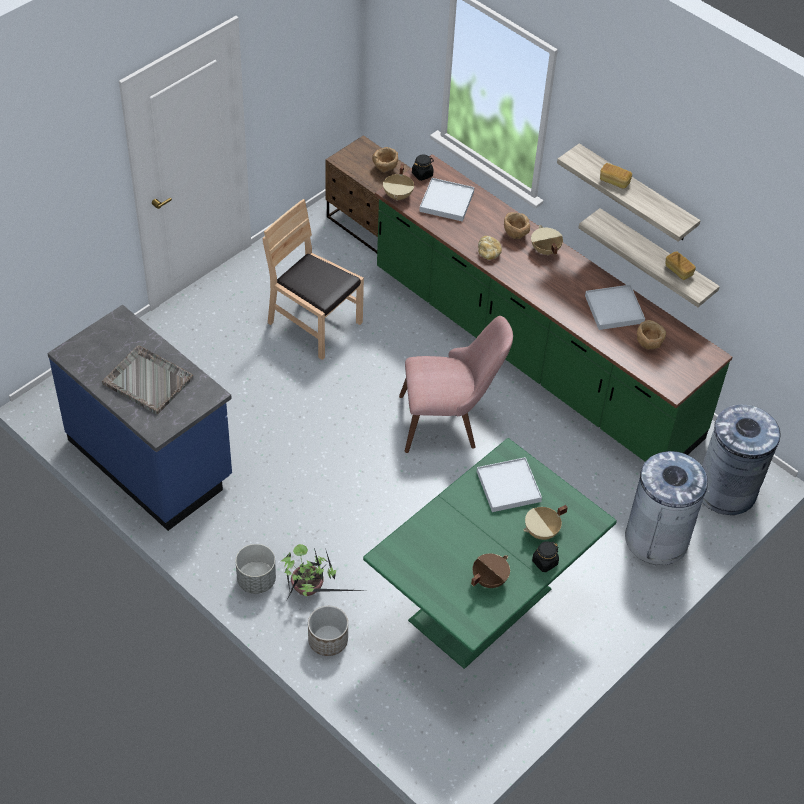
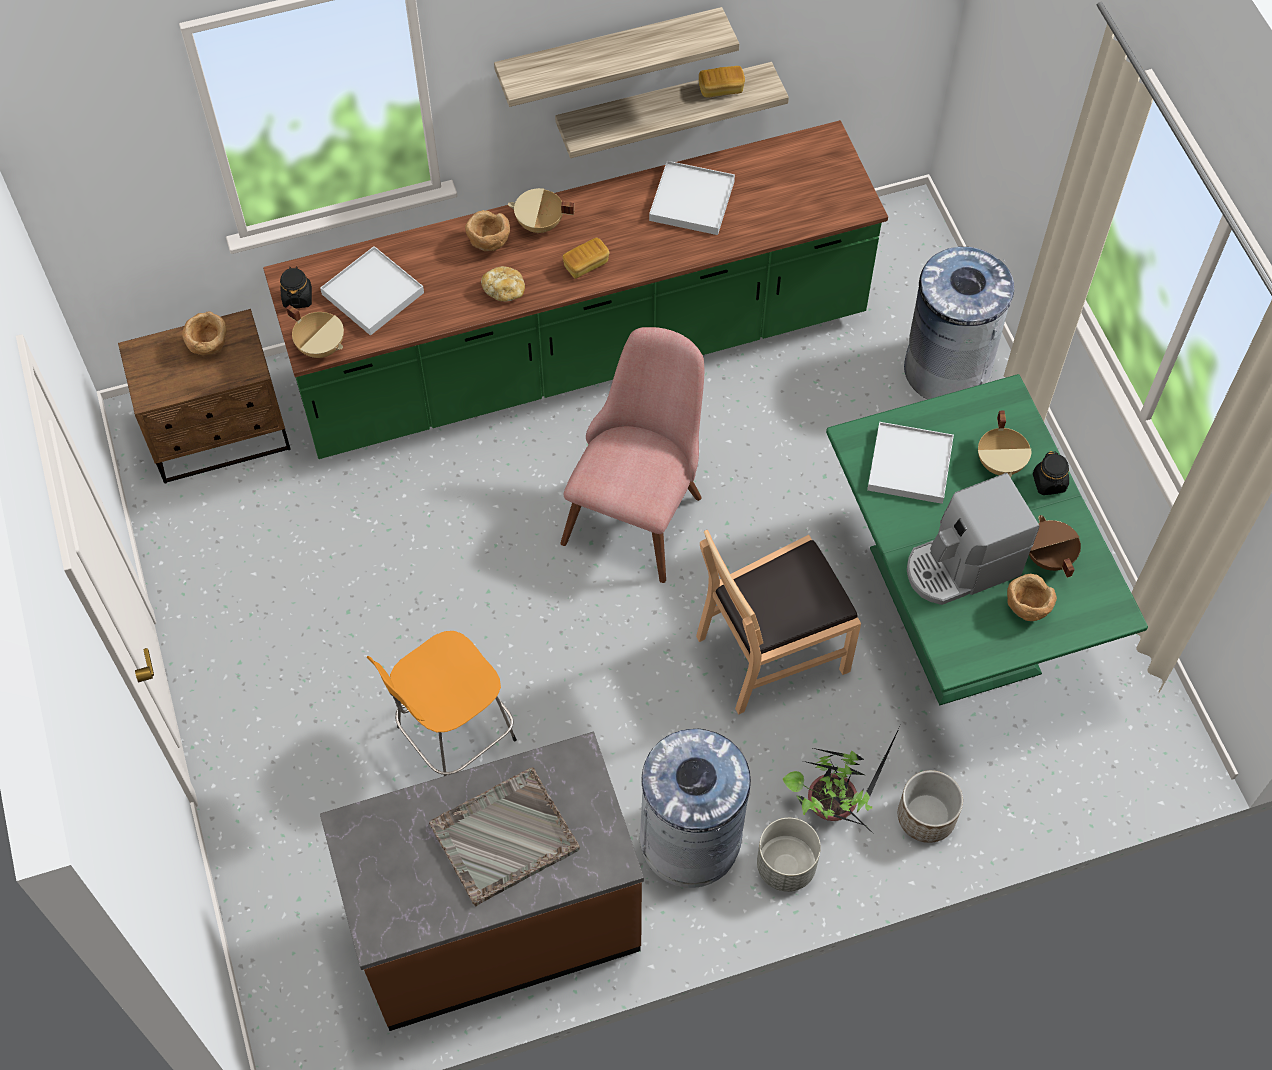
camera: 60 degrees left, 10 degrees up
blue counter [47,305,232,531] -> brown counter [320,732,644,1031]
brown chair [263,199,364,360] -> brown chair moved to [696,530,861,715]
bread [600,163,632,189] -> bread moved to [563,238,609,279]
brown bowl [637,320,666,349] -> brown bowl moved to [1007,574,1057,621]
grey trash can [702,404,781,515] -> grey trash can moved to [639,729,751,888]
none -> orange stool [367,631,517,776]
none -> coffee machine [907,473,1039,605]

